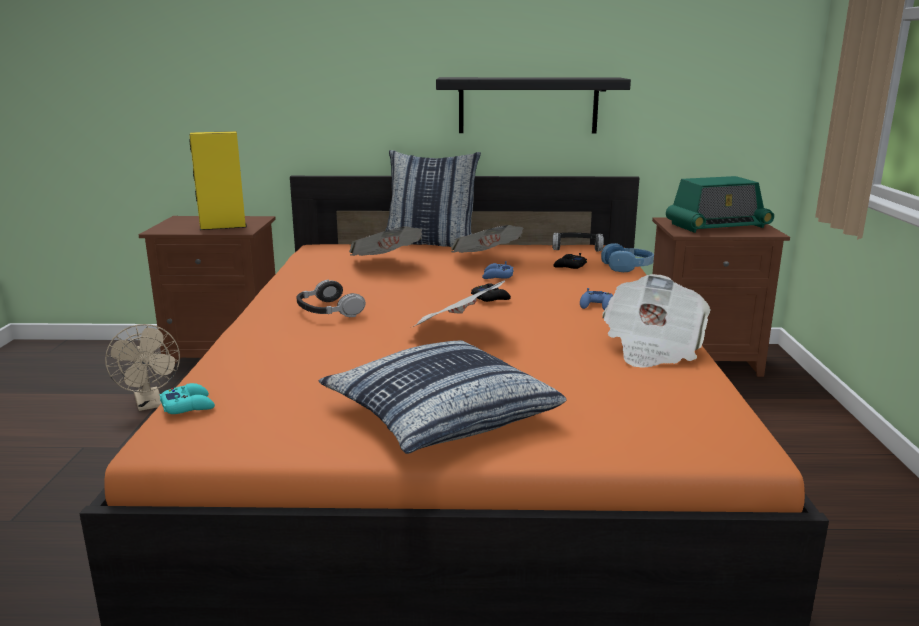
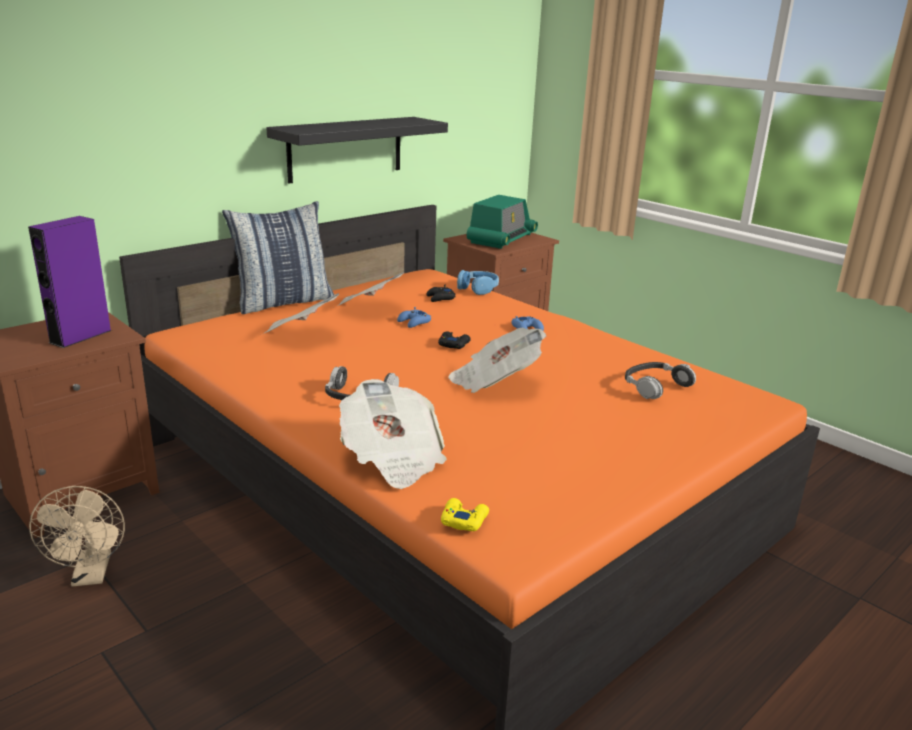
camera: 45 degrees left, 5 degrees up
beige fan [105,324,180,411] -> beige fan turned 60 degrees clockwise [29,486,125,586]
turquoise game controller [159,383,215,414] -> yellow game controller [441,498,489,531]
yellow speaker [189,131,247,230] -> purple speaker [28,216,112,348]
pillow [319,340,567,454] -> none
headphones [552,233,604,252] -> headphones moved to [625,362,696,399]
newspaper [602,274,711,368] -> newspaper moved to [339,379,447,489]

